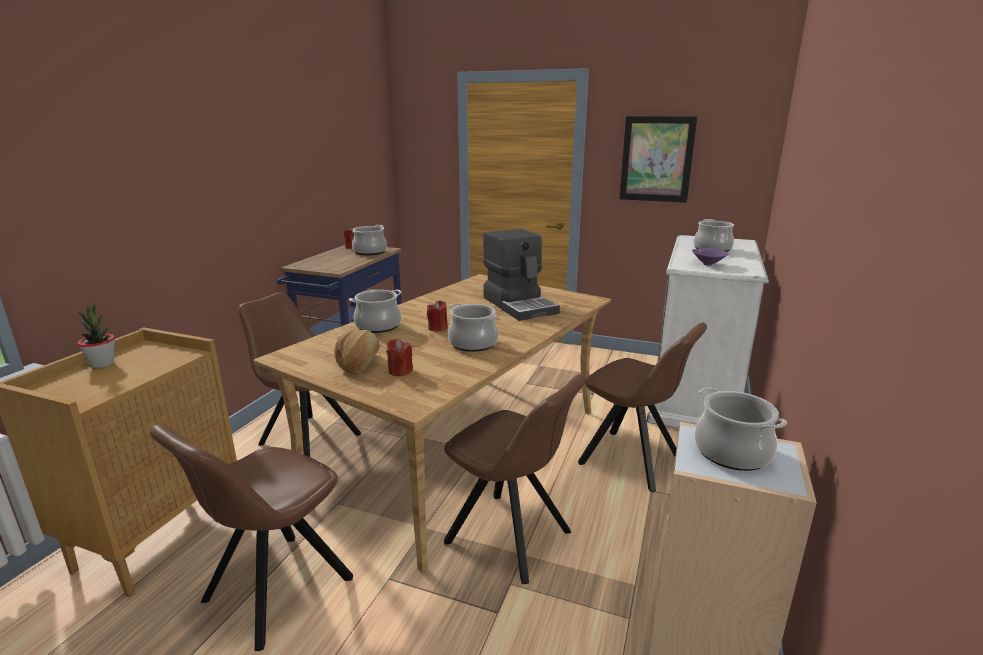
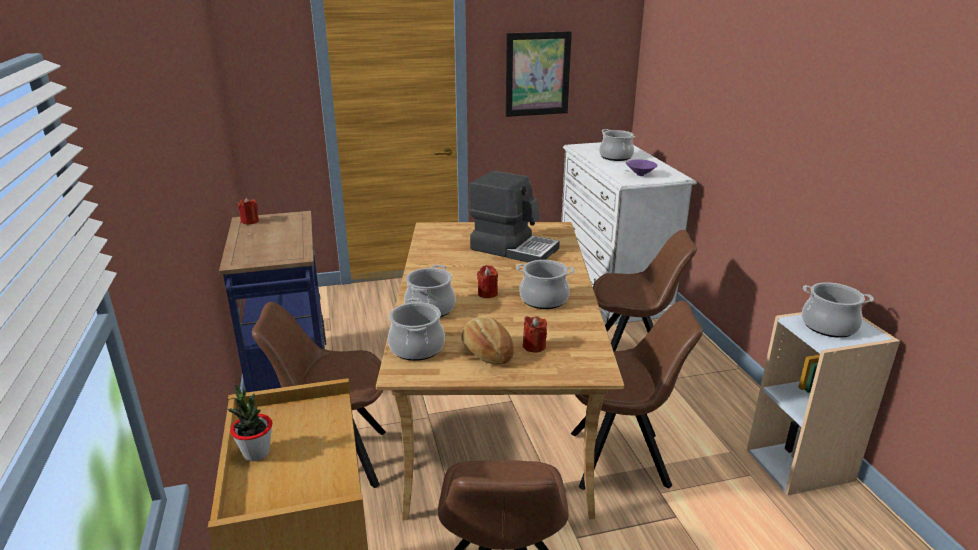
camera: 35 degrees left, 5 degrees up
cooking pot [352,225,387,255] -> cooking pot moved to [388,298,445,361]

